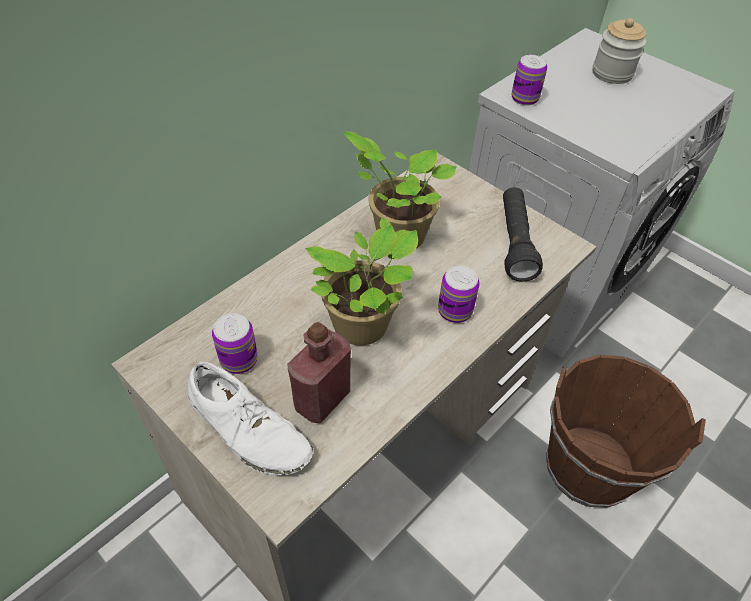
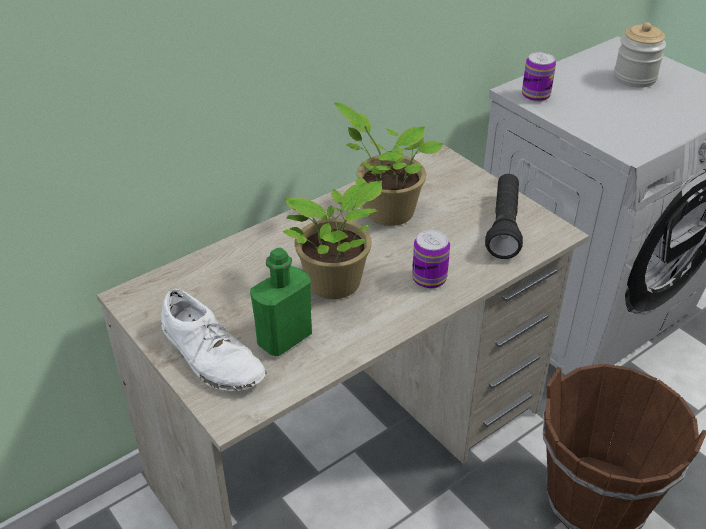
camera: 10 degrees right, 10 degrees down
can [212,313,258,374] -> none
red bottle [288,322,351,423] -> green bottle [250,247,312,356]

